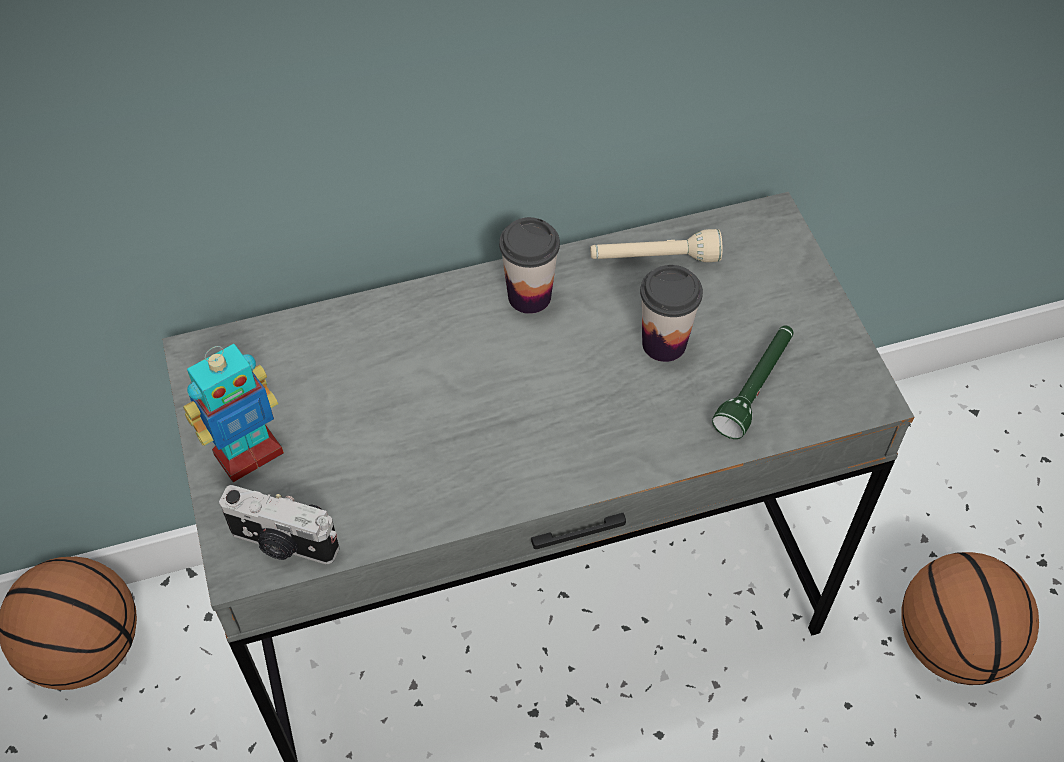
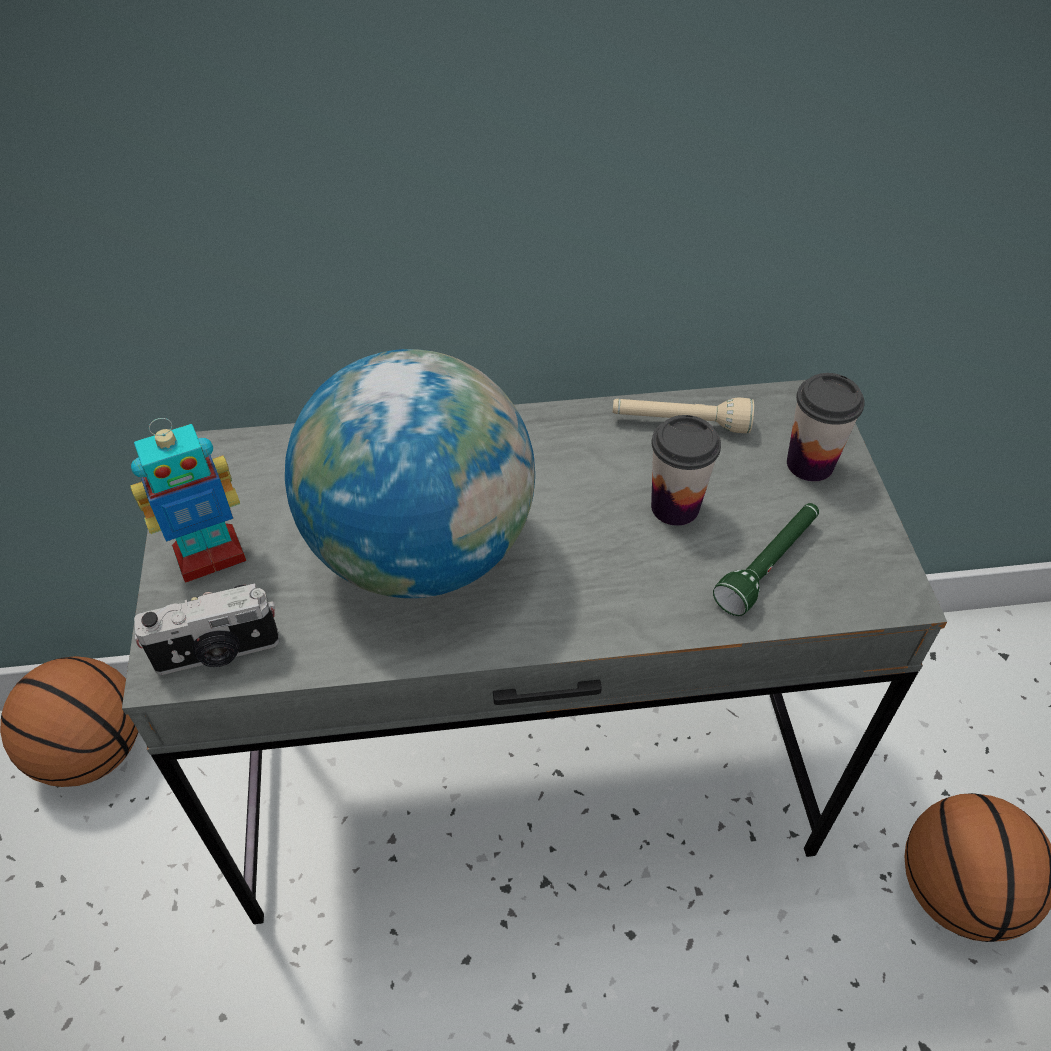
camera: 10 degrees right, 5 degrees down
camera [219,485,339,565] -> camera turned 45 degrees counterclockwise [134,584,279,675]
cup [499,217,560,314] -> cup moved to [787,373,865,481]
none -> globe [285,349,535,598]

